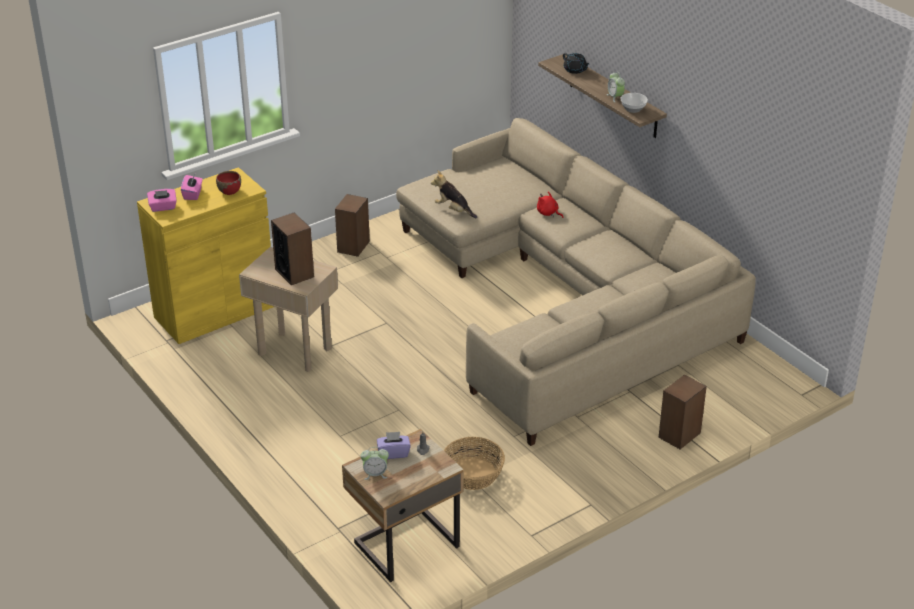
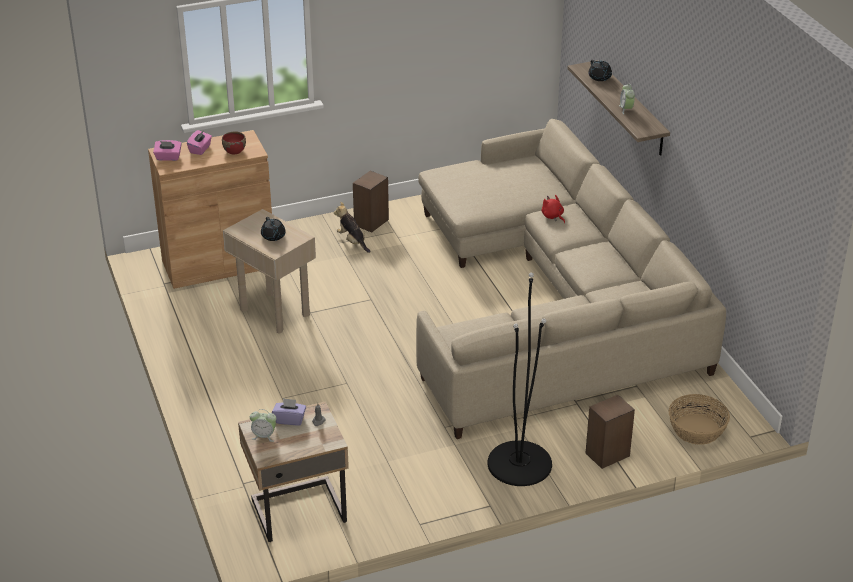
camera: 15 degrees right, 0 degrees up
yellow cabinet [137,167,274,344] -> brown cabinet [148,130,272,289]
speaker [271,213,314,285] -> black teapot [261,217,286,241]
plush toy [431,170,477,218] -> plush toy moved to [333,202,370,253]
basket [444,437,505,490] -> basket moved to [668,394,730,445]
bowl [621,93,648,113] -> none
none -> black floor lamp [488,273,552,486]

